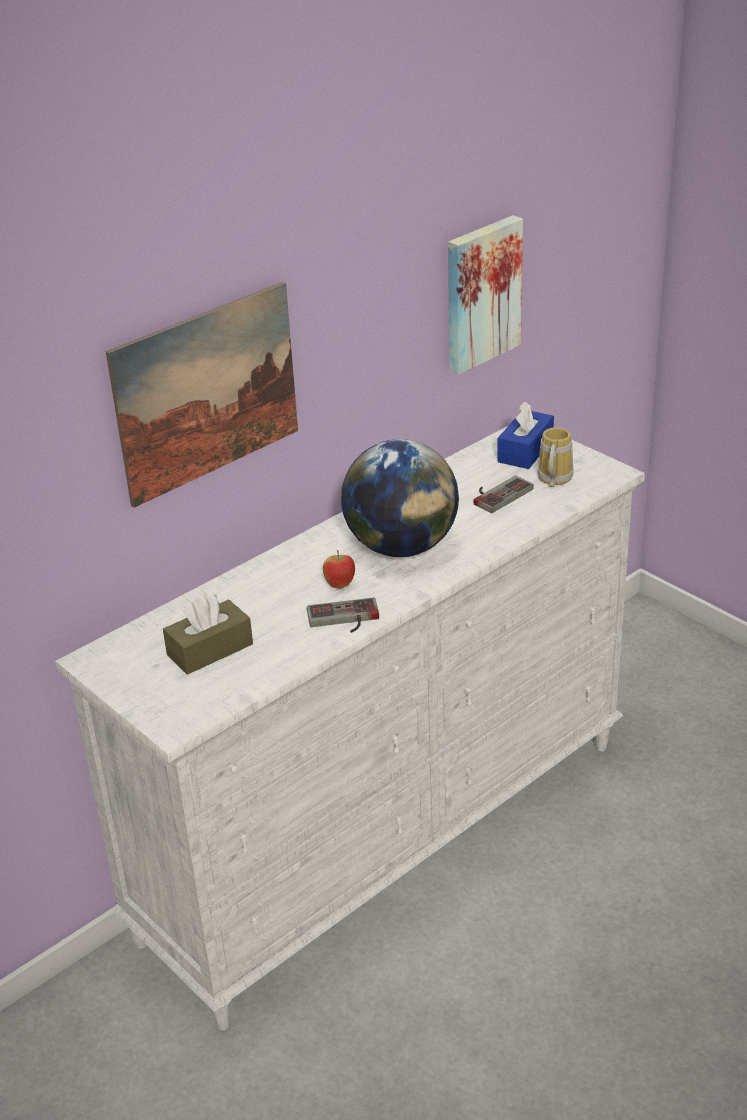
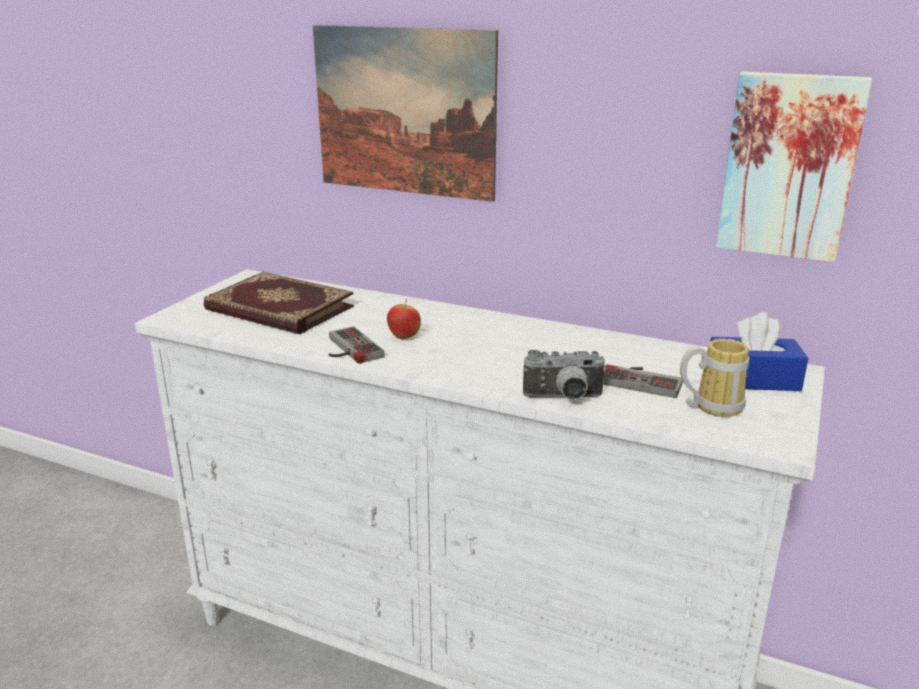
camera: 65 degrees right, 10 degrees down
brown tissue box [163,594,253,675] -> book [204,272,354,334]
globe [341,439,459,557] -> none
none -> camera [523,350,606,400]

